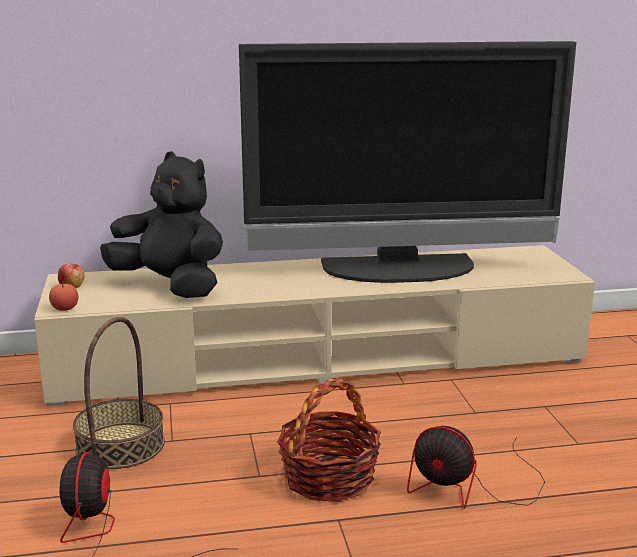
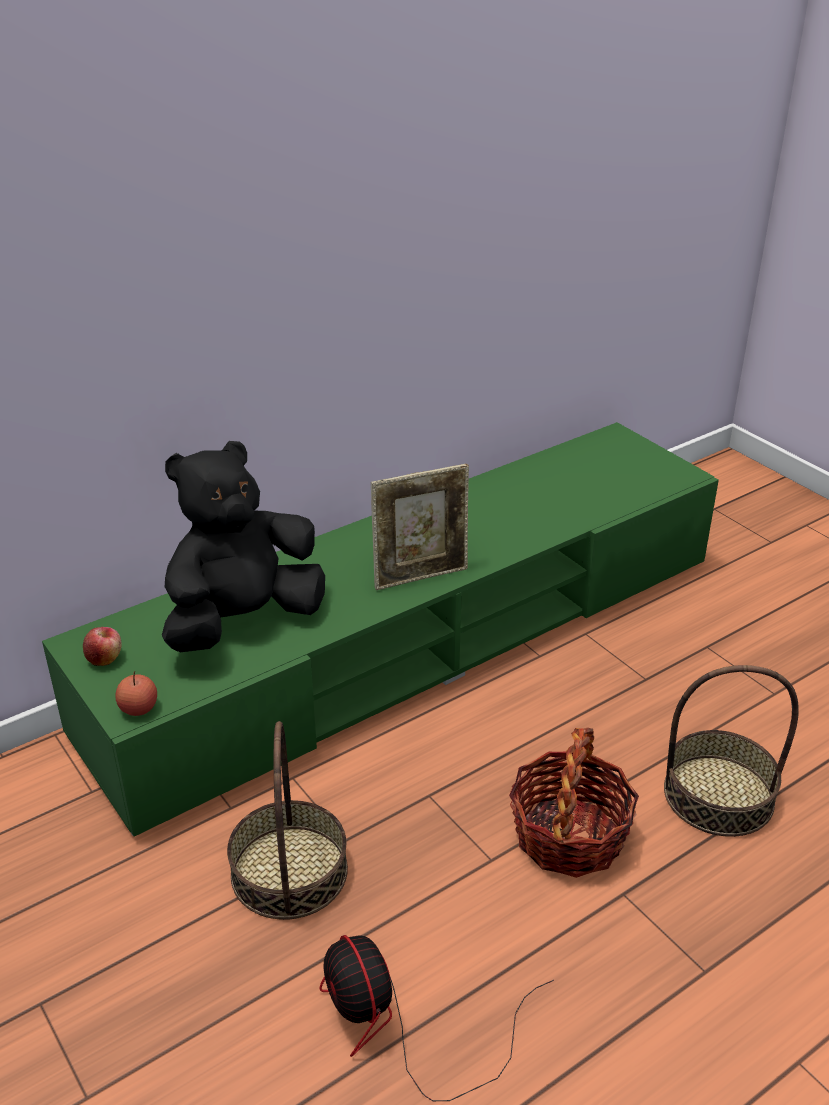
camera: 25 degrees left, 15 degrees up
beige tv stand [34,245,595,406] -> green tv stand [42,422,719,837]
black plush toy [100,151,223,298] -> black plush toy turned 45 degrees counterclockwise [162,441,325,652]
television [239,41,577,283] -> none
fan [407,426,545,509] -> basket [664,665,799,837]
none -> picture frame [371,464,469,590]

